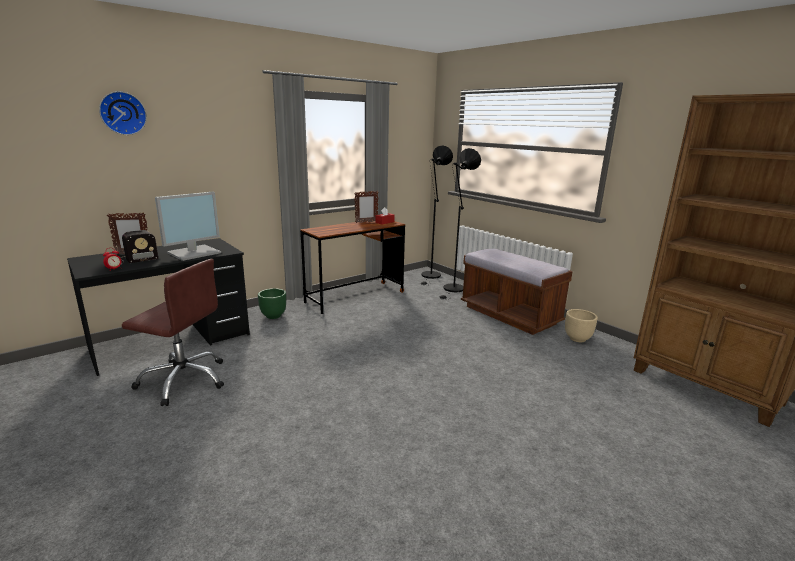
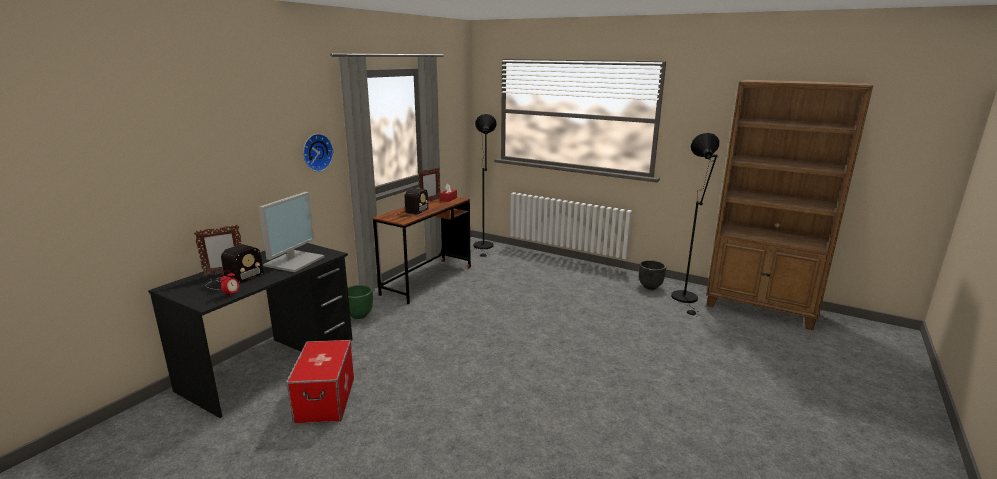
camera: 20 degrees left, 0 degrees up
wall clock [99,91,147,135] -> wall clock moved to [303,134,333,172]
brown office chair [122,259,224,406] -> storage box [286,340,354,424]
black floor lamp [439,148,481,300] -> black floor lamp moved to [671,133,719,315]
brown bench [461,248,573,335] -> none
beige planter [565,309,598,342] -> black planter [639,260,666,290]
none -> radio [396,188,428,218]

